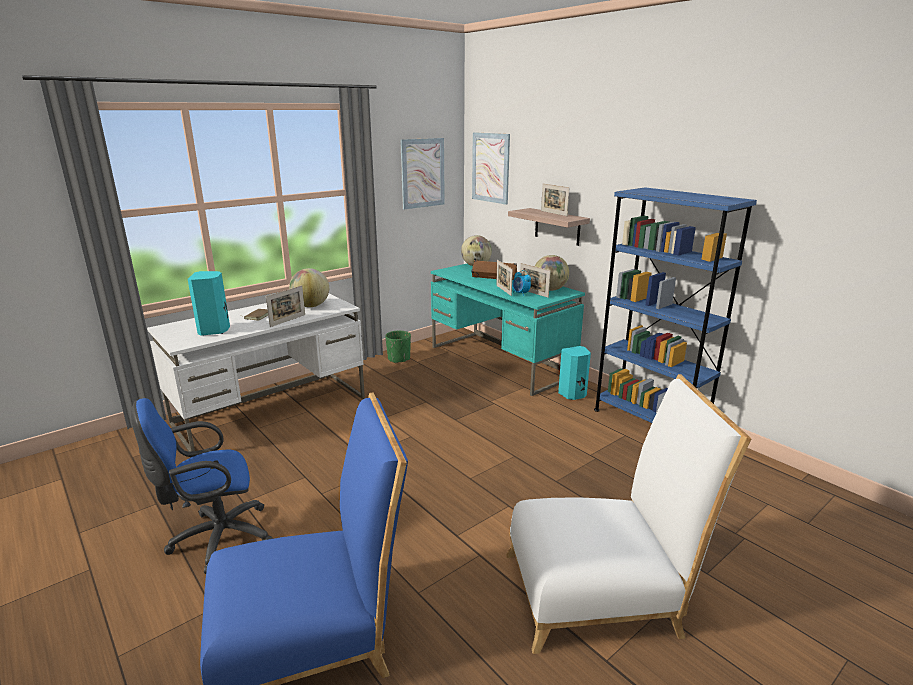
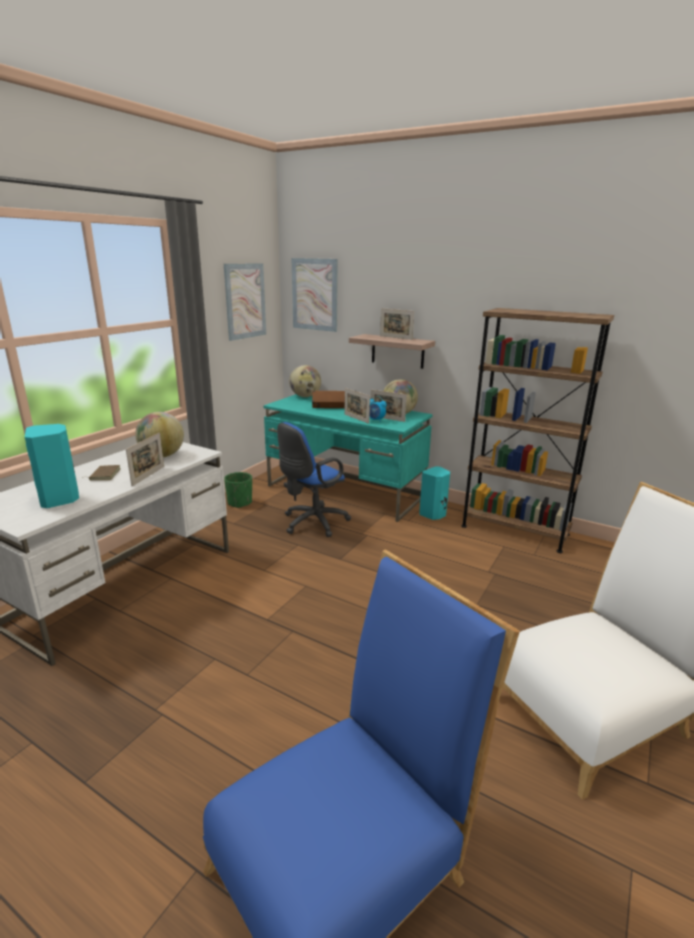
camera: 20 degrees left, 0 degrees up
blue office chair [131,398,273,574] -> blue office chair moved to [277,422,351,537]
blue bookcase [594,187,757,423] -> brown bookcase [461,308,614,553]

